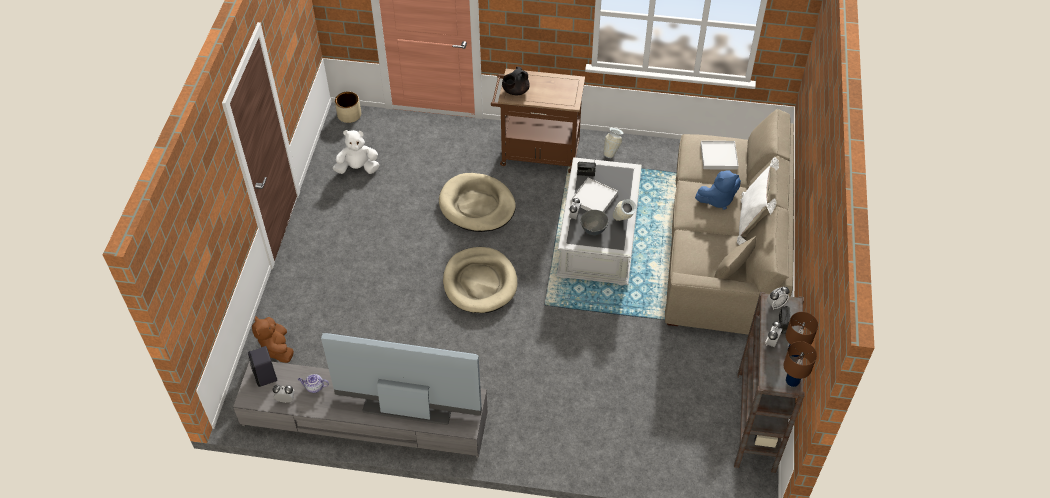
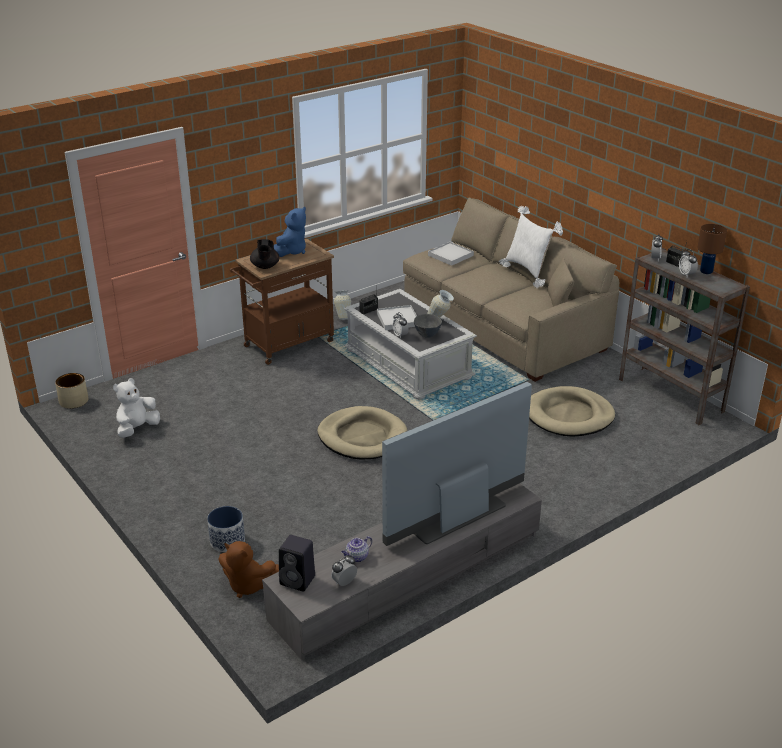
camera: 45 degrees left, 20 degrees down
beige dog bed [439,173,516,232] -> beige dog bed moved to [529,386,615,437]
blue plush toy [695,170,741,210] -> blue plush toy moved to [274,207,306,257]
brown table lamp [783,341,817,387] -> none
none -> planter [207,506,245,552]

